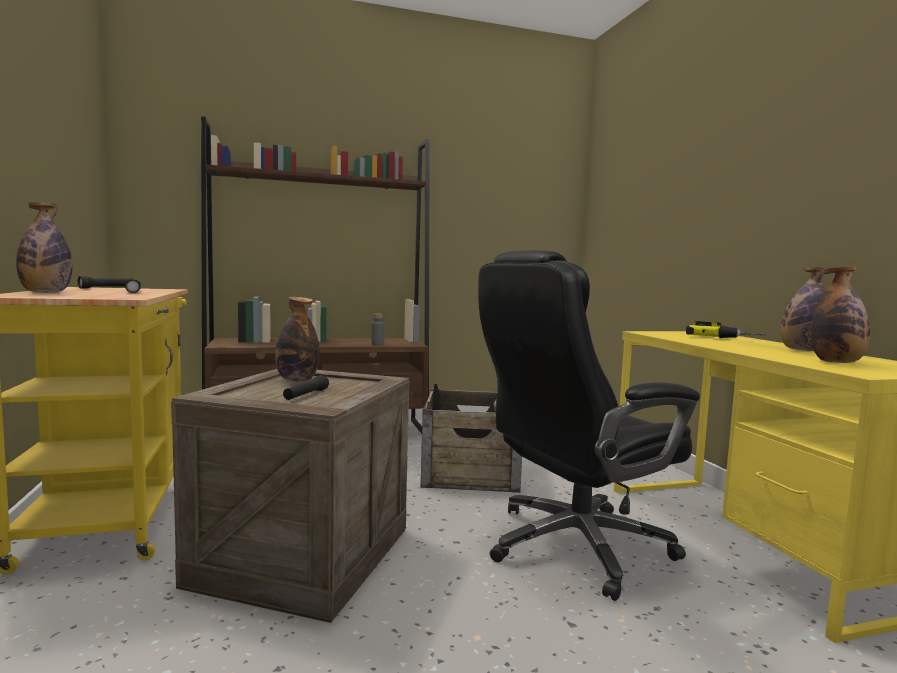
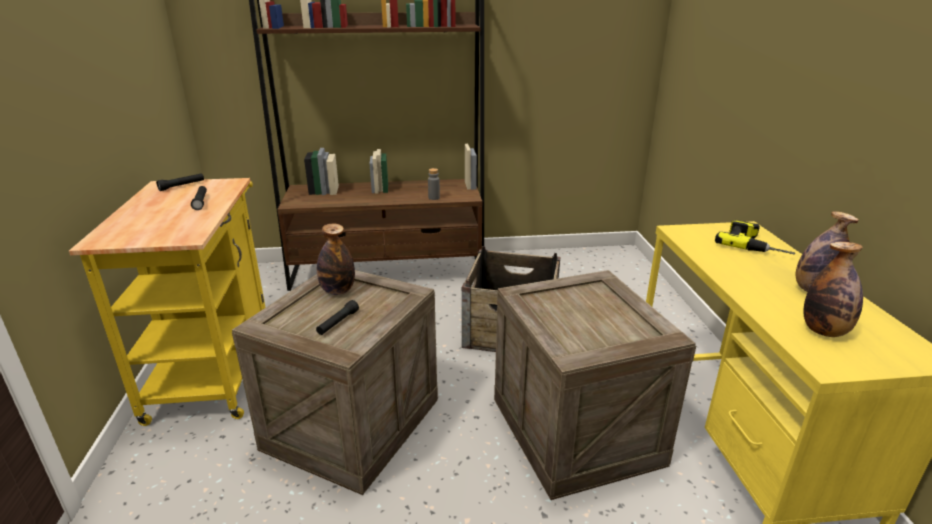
camera: 10 degrees right, 20 degrees up
bottle [16,202,72,293] -> none
black office chair [478,250,700,601] -> crate [494,270,696,500]

